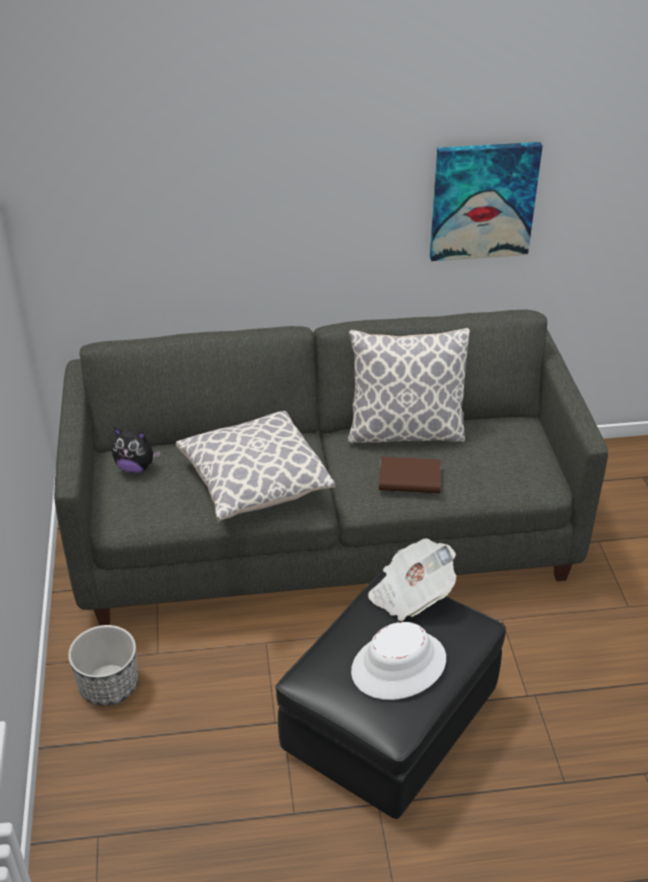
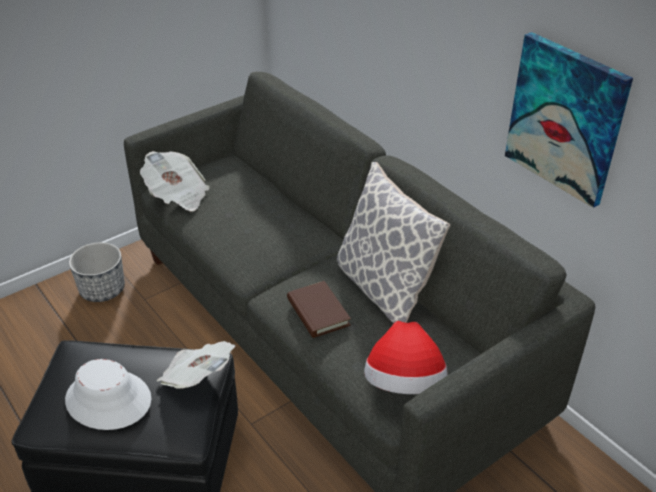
camera: 60 degrees right, 0 degrees up
plush toy [112,427,160,473] -> none
pillow [176,411,335,522] -> none
none -> newspaper [140,151,210,211]
none -> hat [364,321,448,394]

